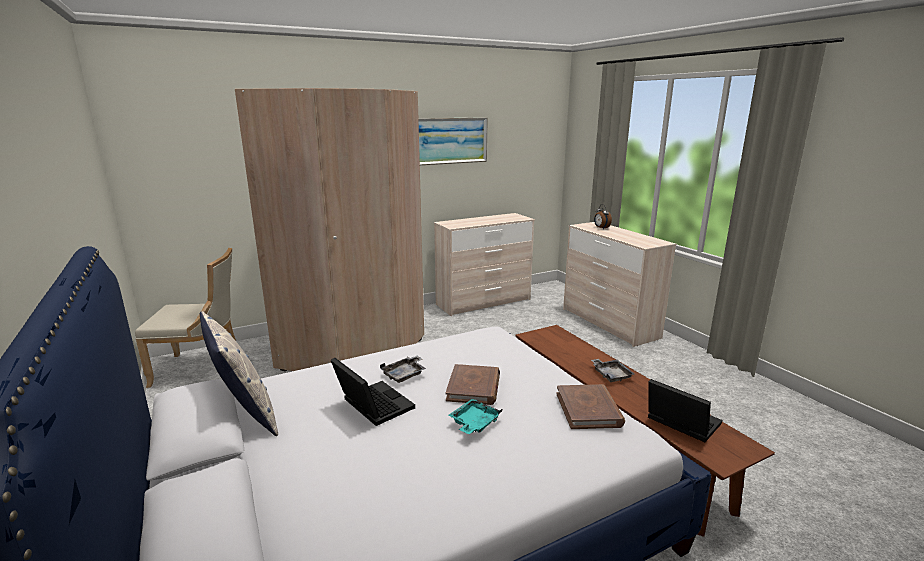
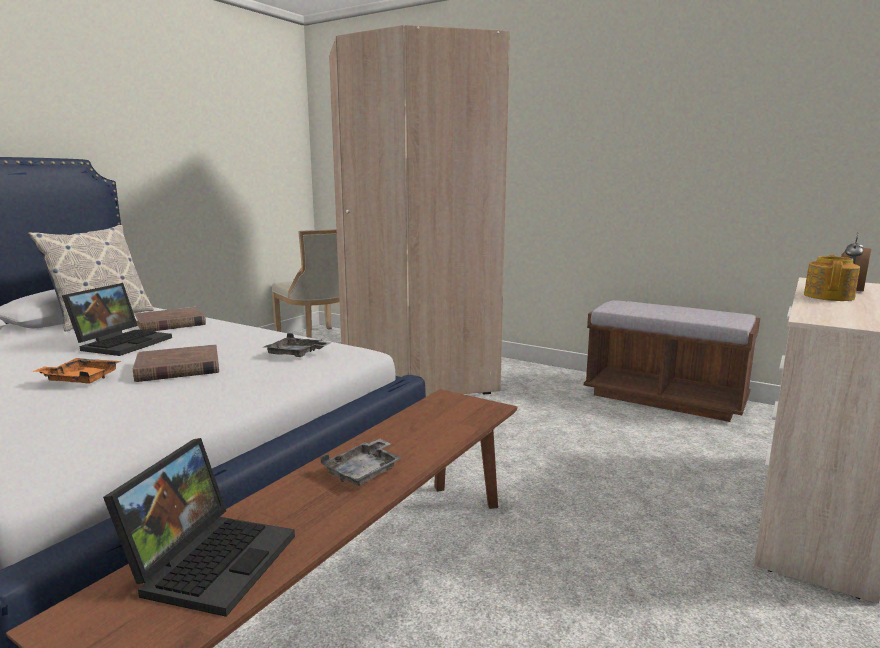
camera: 60 degrees right, 5 degrees down
grey tray [380,356,426,383] -> grey tray moved to [264,333,332,357]
picture [418,117,488,165] -> none
beige dresser [434,213,535,316] -> brown bench [584,300,760,422]
turquoise tray [448,398,502,434] -> orange tray [32,358,121,384]
brown book [556,384,625,429] -> brown book moved to [135,307,206,331]
none -> teapot [804,255,860,301]

